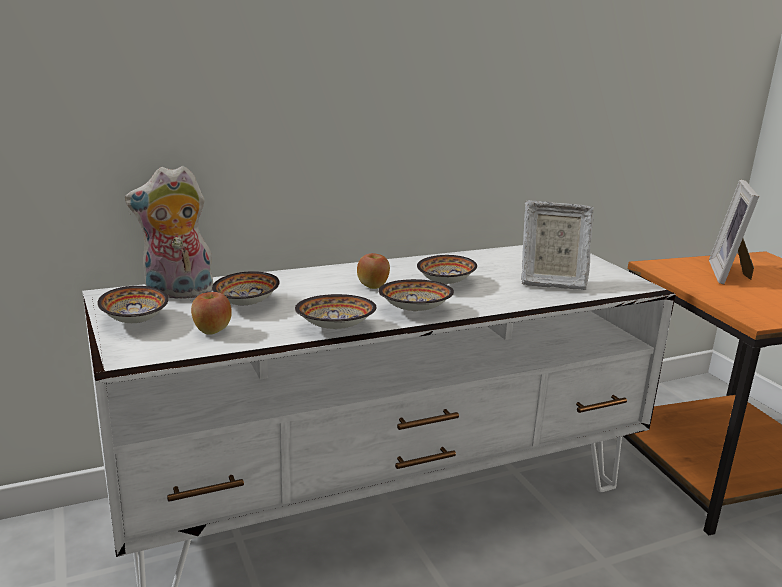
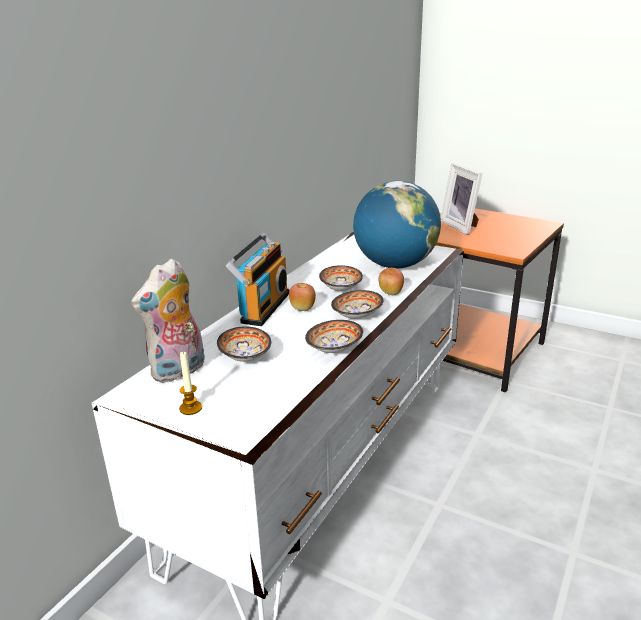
camera: 35 degrees left, 5 degrees up
bowl [97,286,168,323] -> candle [179,352,202,415]
apple [191,292,232,335] -> apple moved to [378,268,404,295]
picture frame [521,200,594,290] -> globe [353,181,441,269]
none -> radio [226,233,290,326]

